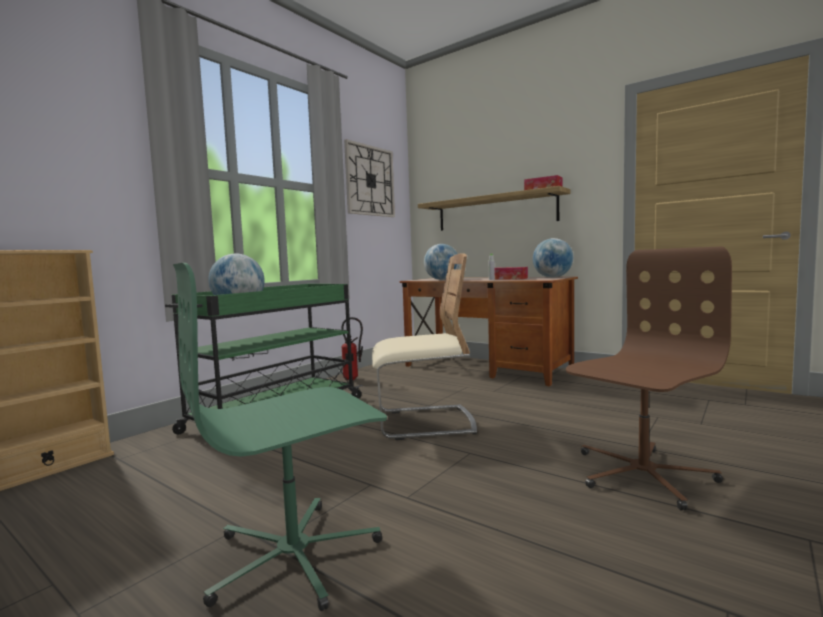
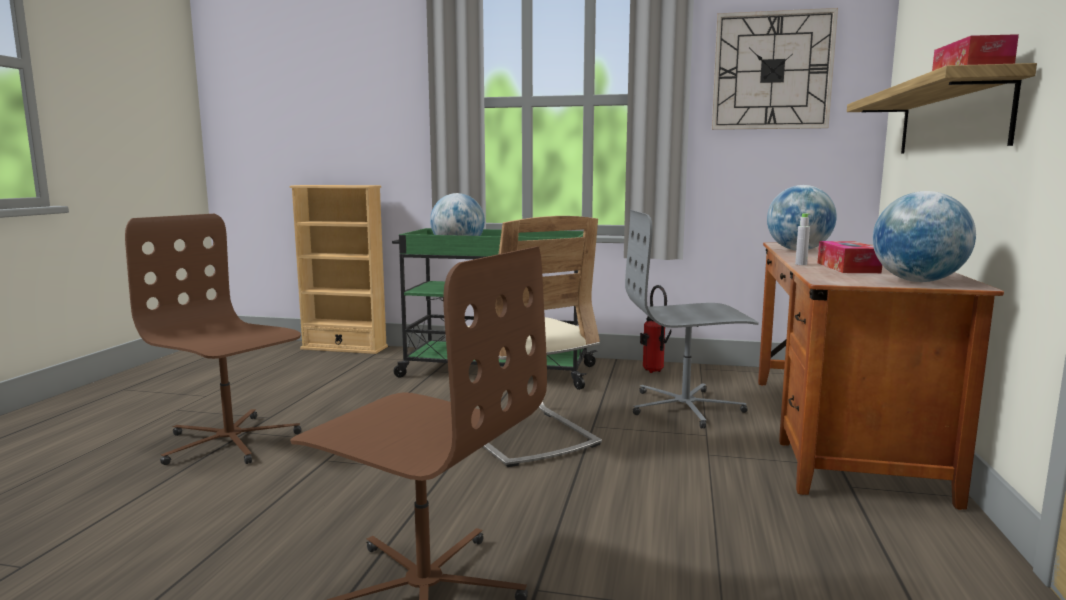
camera: 65 degrees right, 5 degrees up
green office chair [172,263,387,611] -> brown office chair [125,214,301,465]
none -> grey office chair [625,210,759,429]

